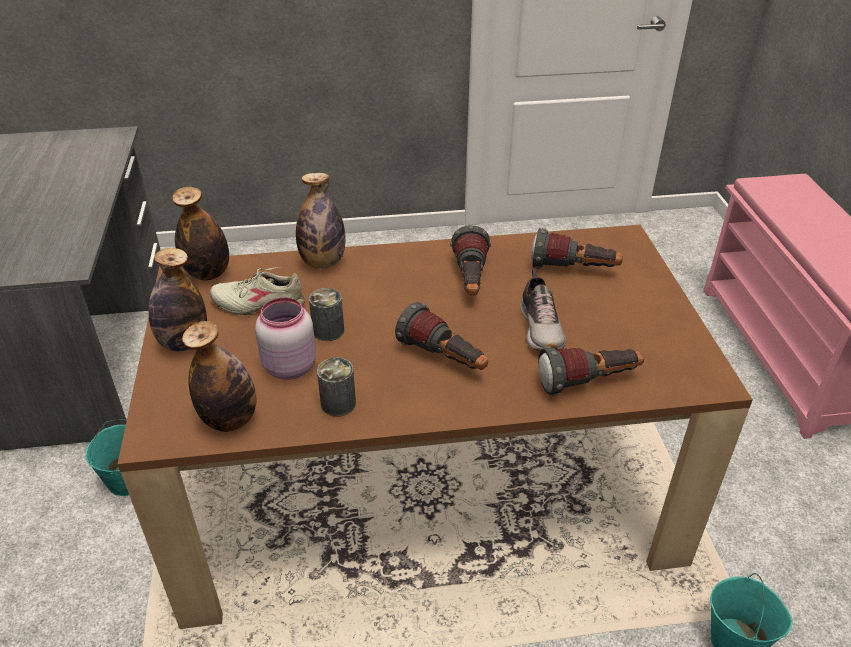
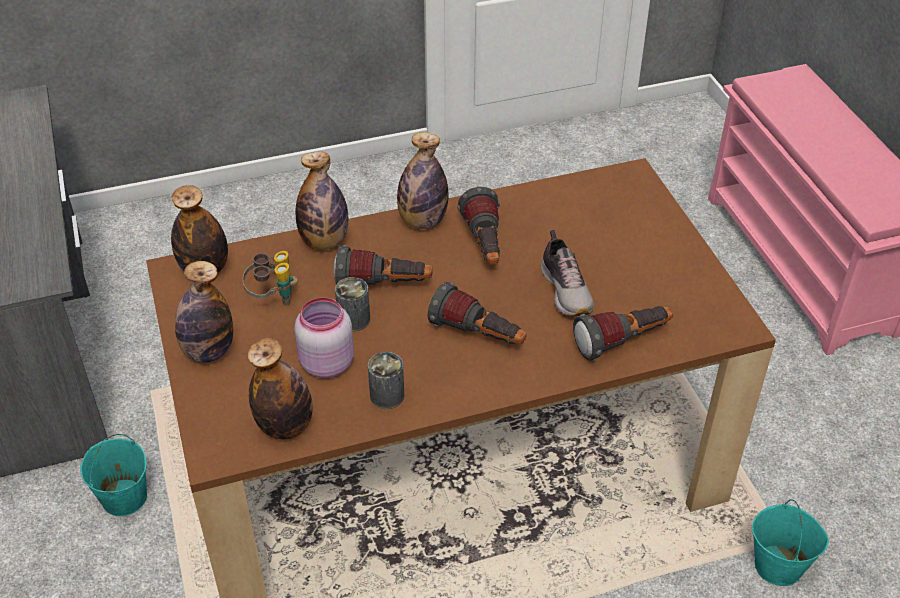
camera: 10 degrees left, 5 degrees up
beige shoe [210,267,305,315] -> binoculars [243,251,298,306]
flashlight [531,228,623,269] -> flashlight moved to [334,245,433,285]
none -> bottle [397,132,448,229]

